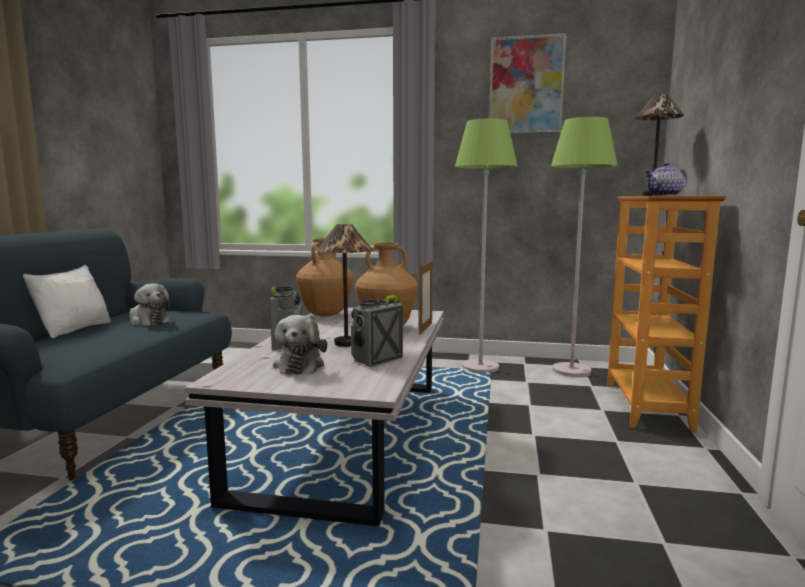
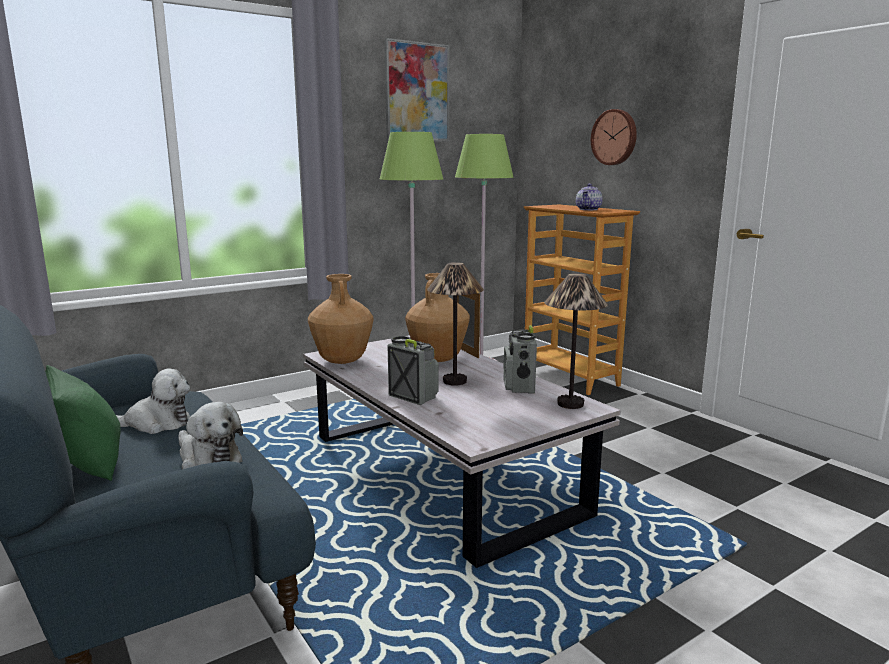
camera: 45 degrees left, 5 degrees up
white pillow [23,265,111,338] -> green pillow [45,365,121,481]
plush toy [273,315,327,375] -> plush toy moved to [178,402,243,469]
table lamp [635,94,684,196] -> table lamp moved to [544,273,608,409]
none -> wall clock [591,109,637,165]

